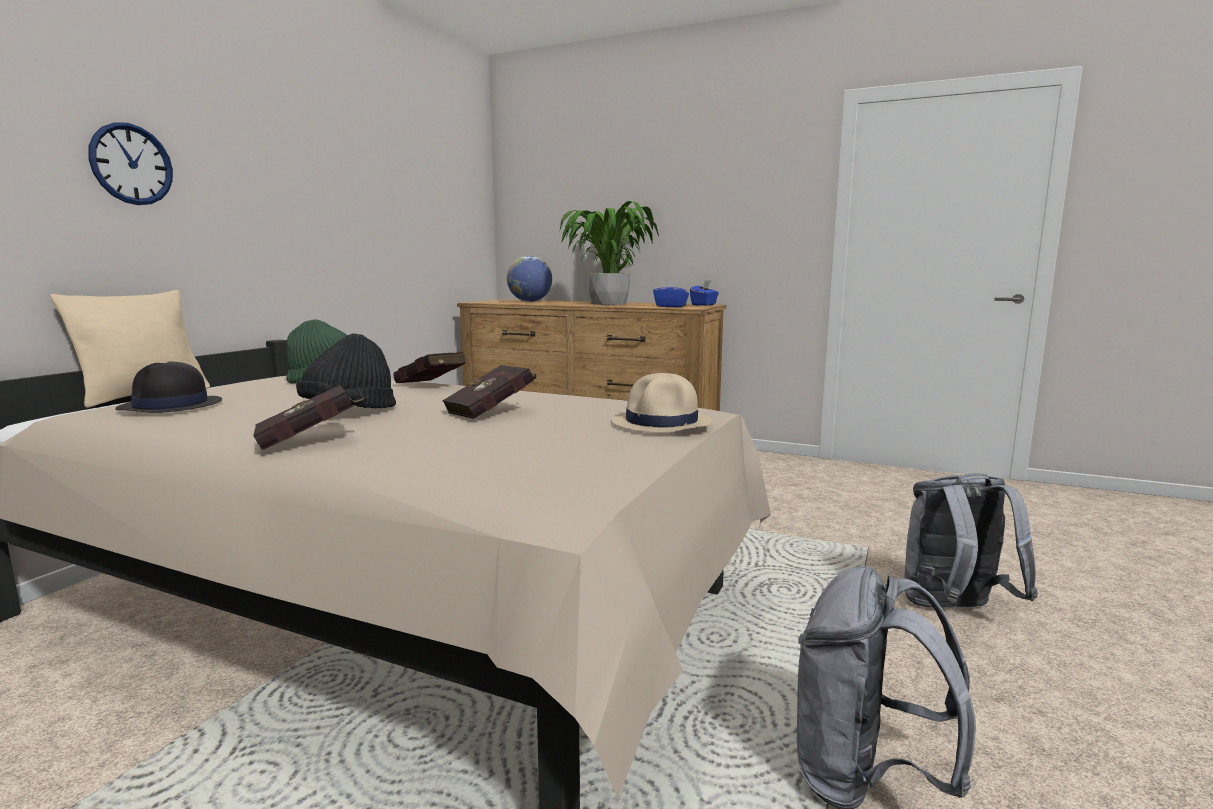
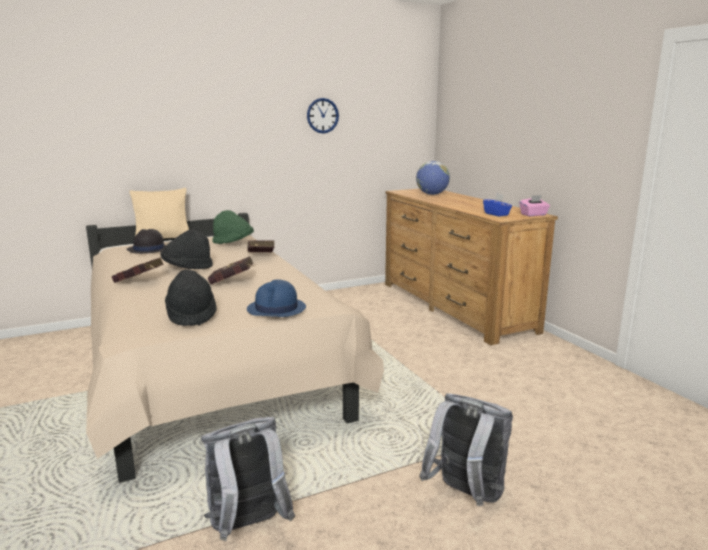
camera: 40 degrees right, 5 degrees up
wall clock [88,122,173,205] -> wall clock moved to [307,98,339,133]
potted plant [560,201,659,305] -> none
beige hat [611,373,712,433] -> blue hat [247,280,306,317]
blue tissue box [690,280,719,306] -> pink tissue box [519,195,550,216]
none -> black hat [165,269,217,326]

